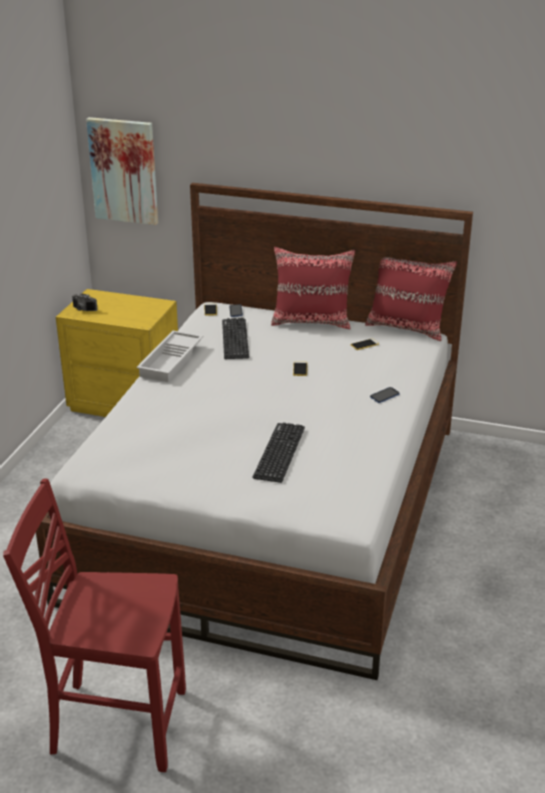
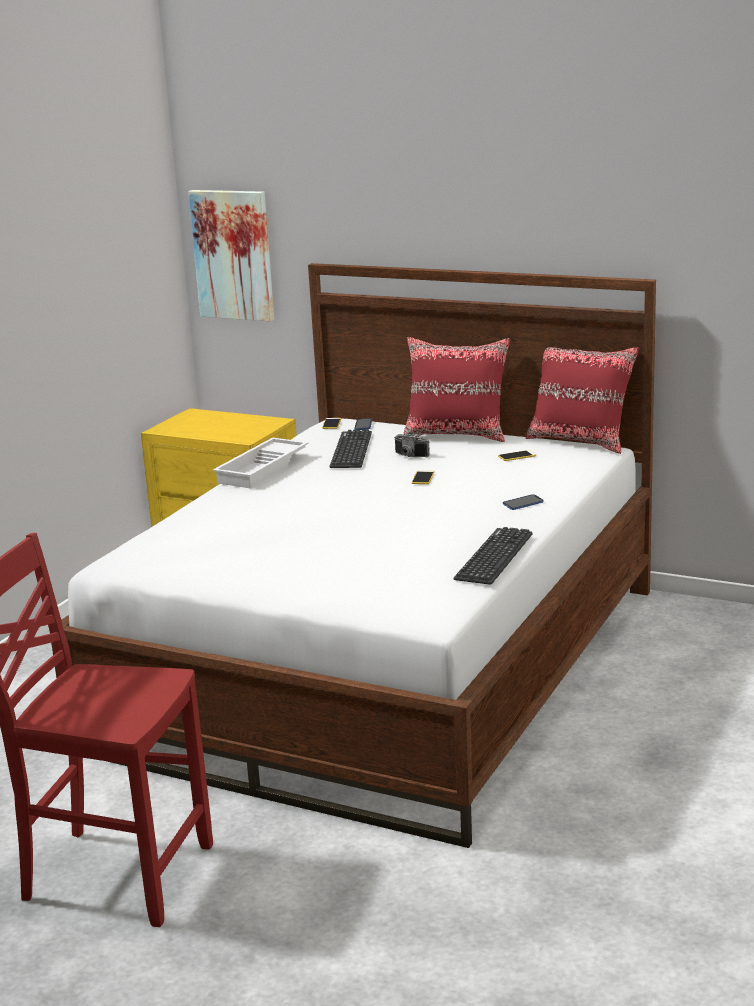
camera: 10 degrees right, 10 degrees down
camera [72,293,98,311] -> camera moved to [394,433,430,457]
keyboard [253,423,305,483] -> keyboard moved to [454,527,533,585]

